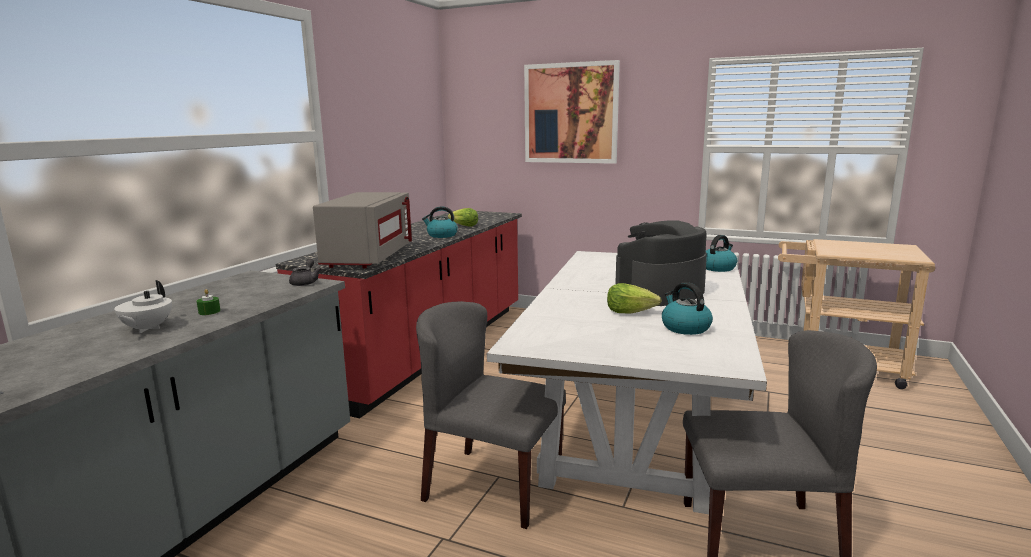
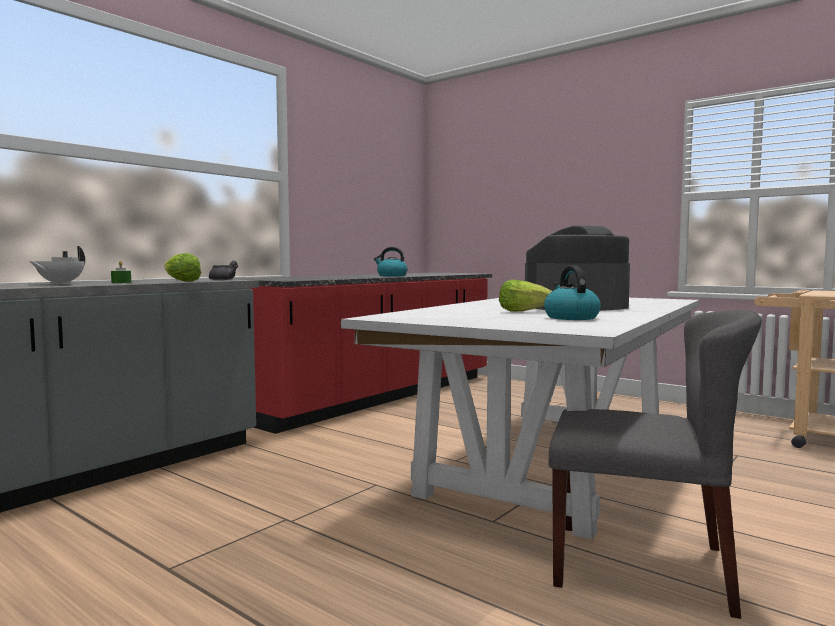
camera: 15 degrees right, 10 degrees down
grey microwave [313,192,412,268] -> none
grey chair [416,301,566,529] -> none
lettuce [448,208,478,227] -> lettuce moved to [164,253,201,282]
picture [524,60,620,164] -> none
kettle [706,235,737,272] -> none

